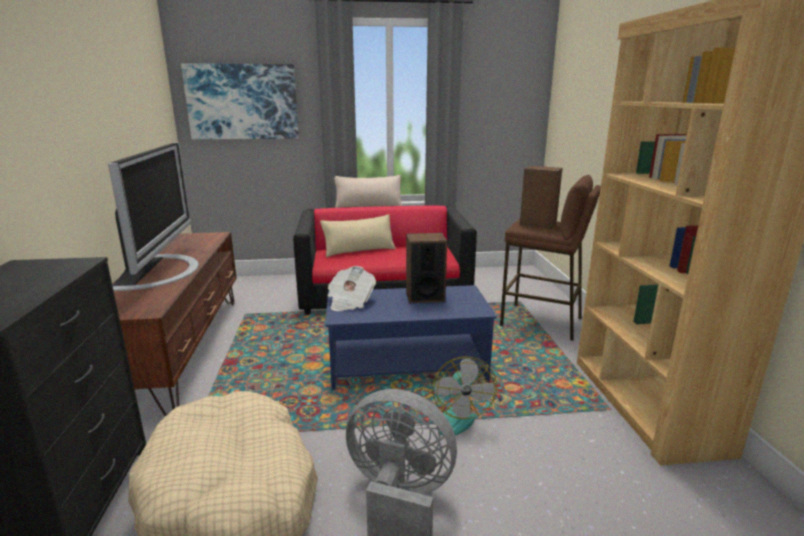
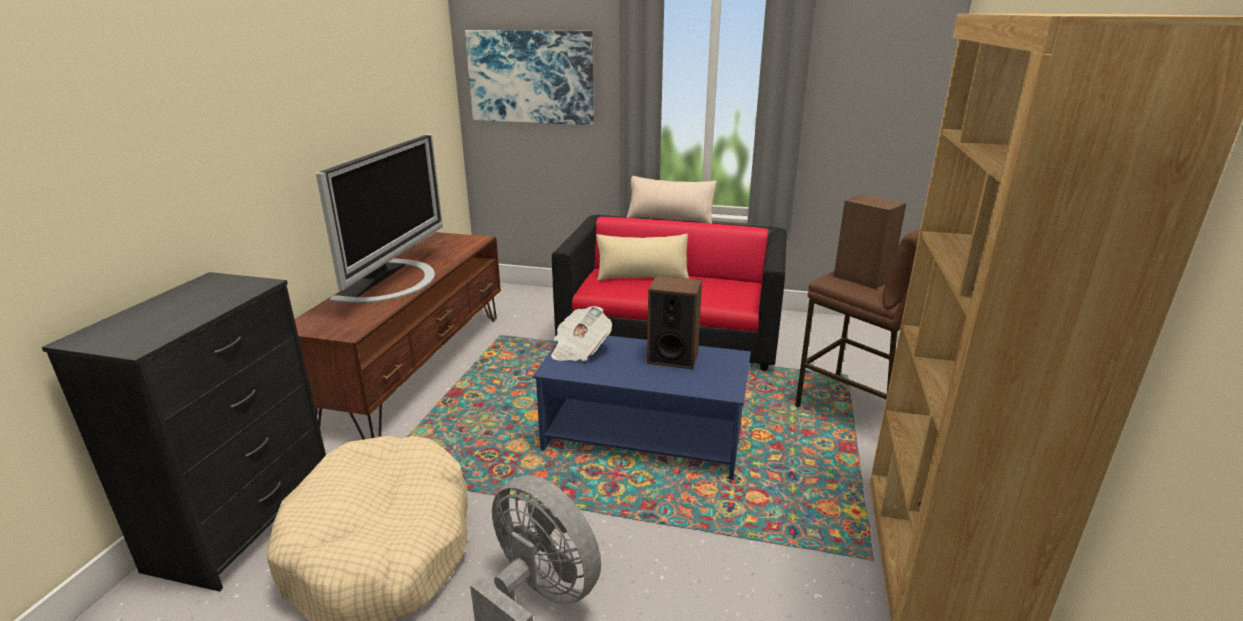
camera: 20 degrees right, 5 degrees up
fan [432,357,497,436] -> none

